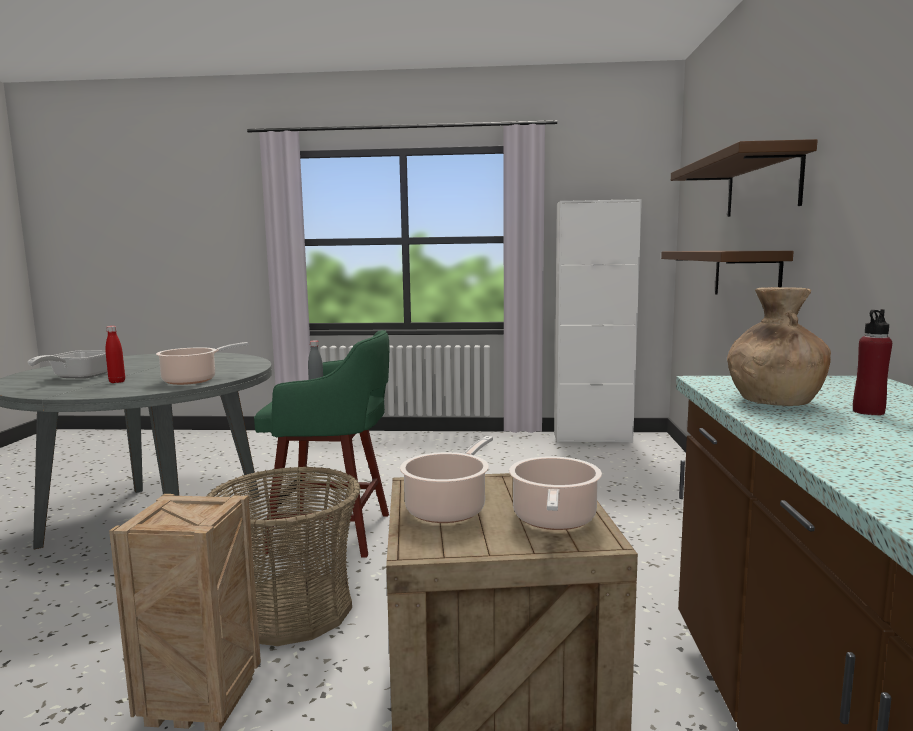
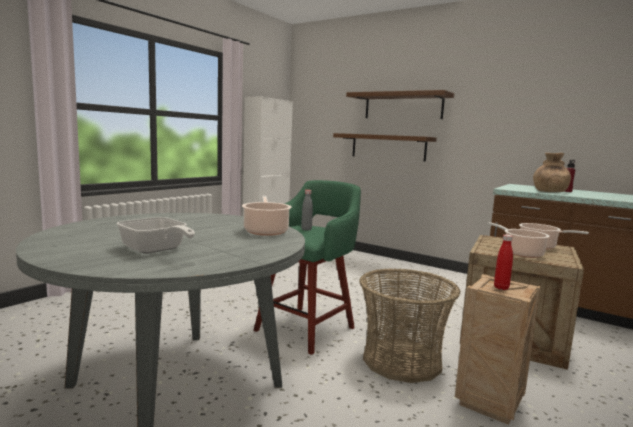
camera: 60 degrees left, 0 degrees up
red bottle [106,326,125,383] -> red bottle moved to [494,235,513,290]

